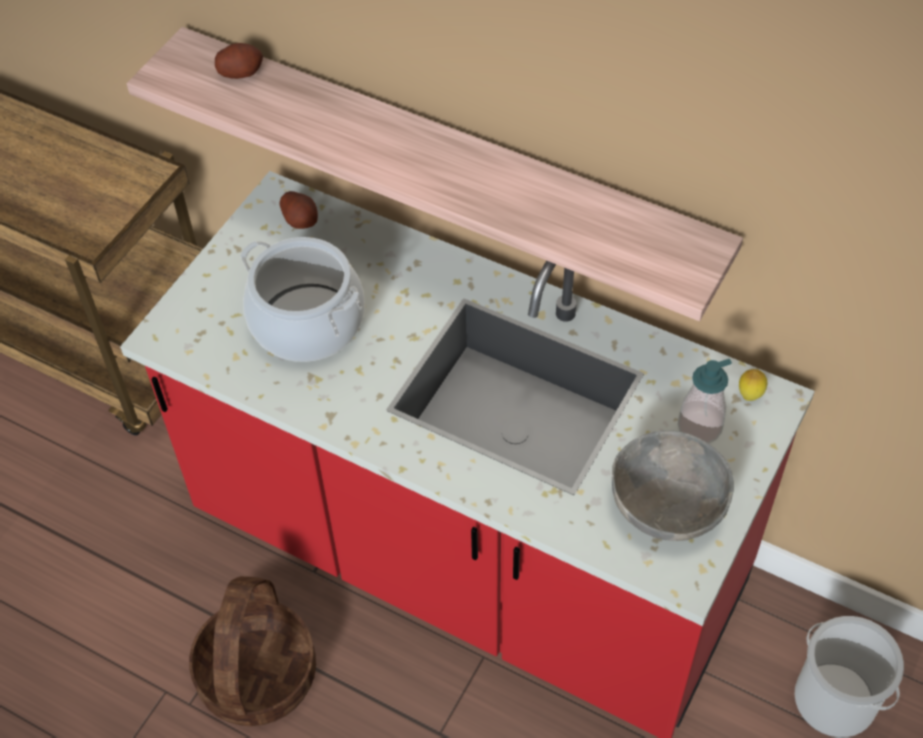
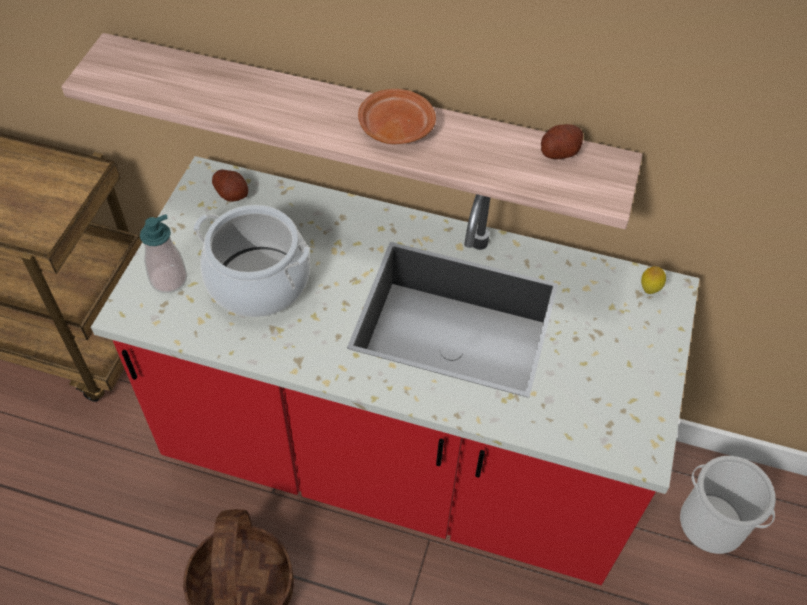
camera: 15 degrees left, 0 degrees up
potato [215,43,263,79] -> potato moved to [541,124,583,159]
grey bowl [612,430,734,541] -> none
soap dispenser [678,359,732,443] -> soap dispenser moved to [140,214,187,293]
none -> brown plate [358,89,436,144]

